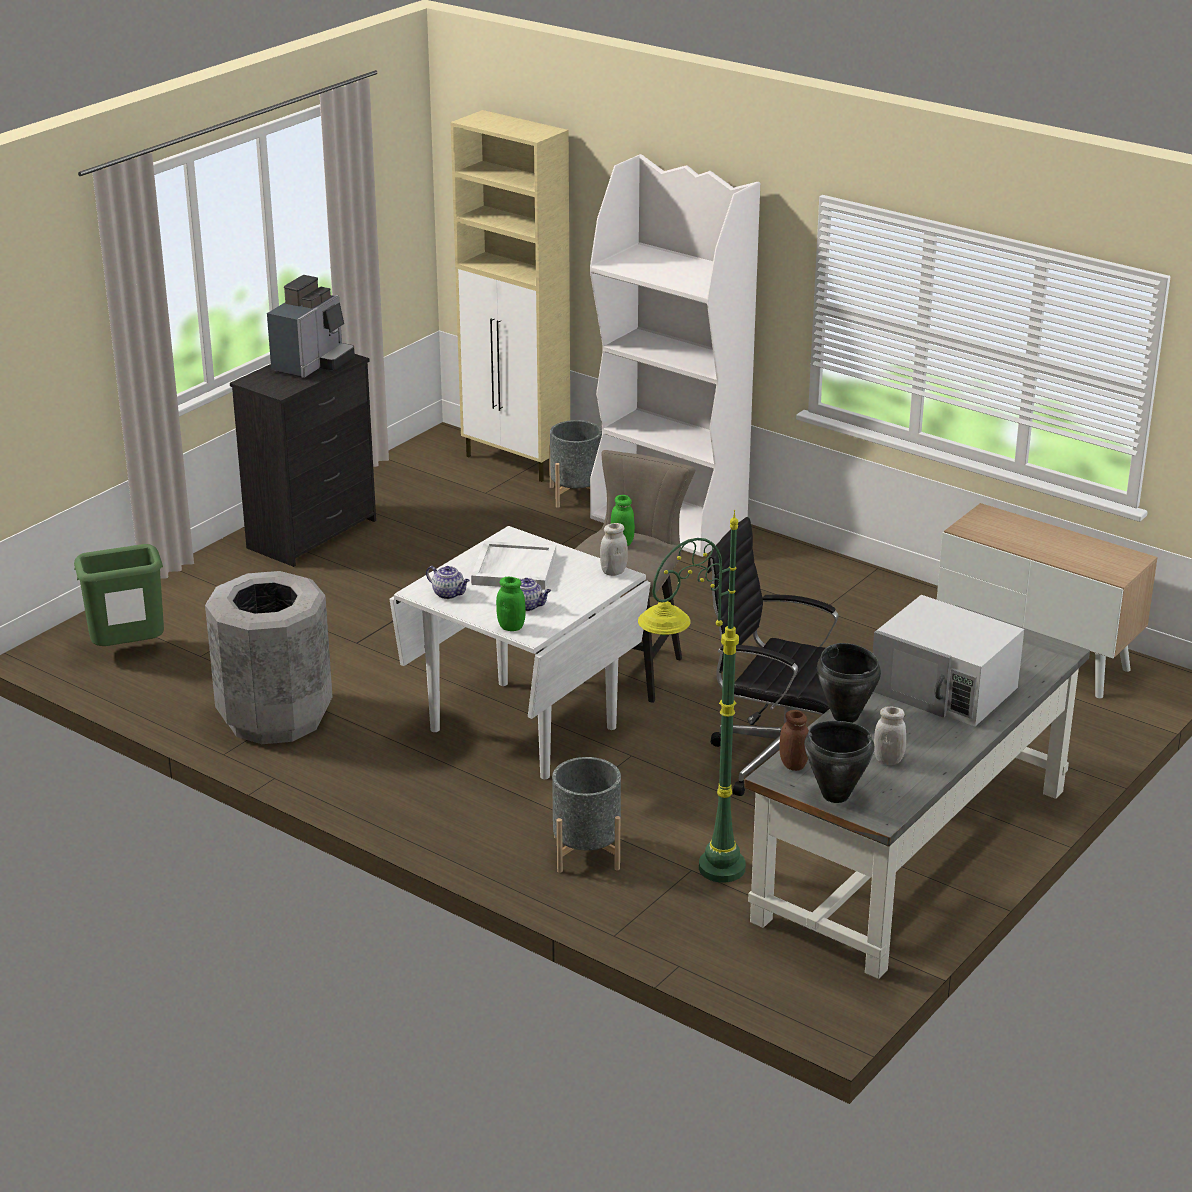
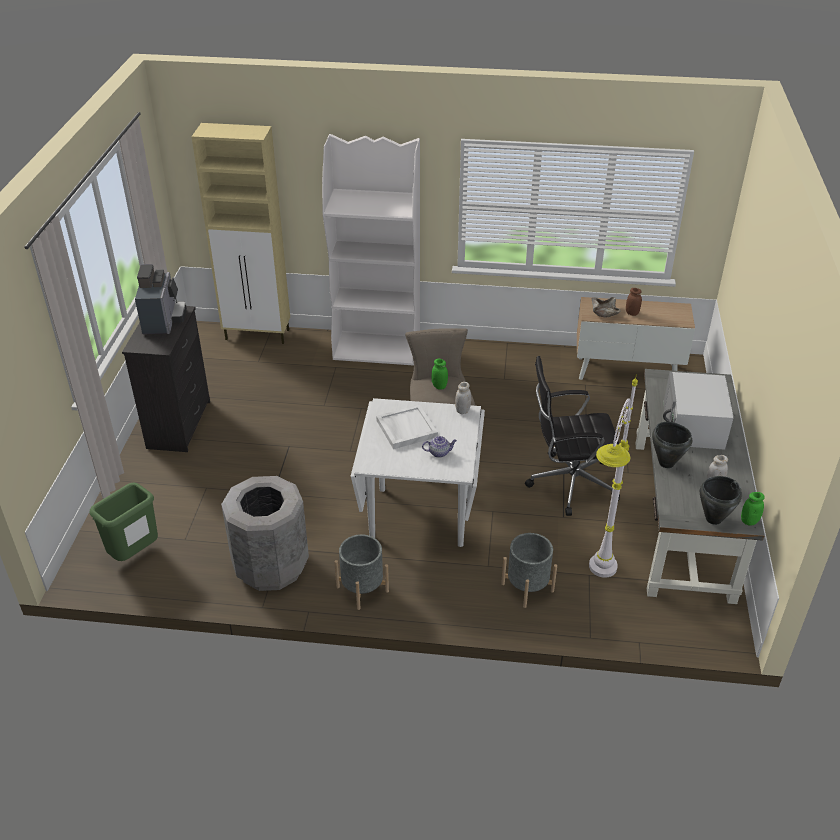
camera: 30 degrees left, 10 degrees up
teapot [426,566,470,599] -> none
green jar [496,577,526,631] -> green jar moved to [741,492,765,525]
grey planter [549,420,602,508] -> grey planter moved to [334,534,389,610]
green floor lamp [638,510,746,883] -> white floor lamp [589,375,638,578]
brown jar [779,710,809,771] -> brown jar moved to [626,288,642,316]
white microwave [873,595,1024,726] -> white microwave turned 90 degrees clockwise [663,372,733,450]
none -> beige bowl [591,297,621,317]

